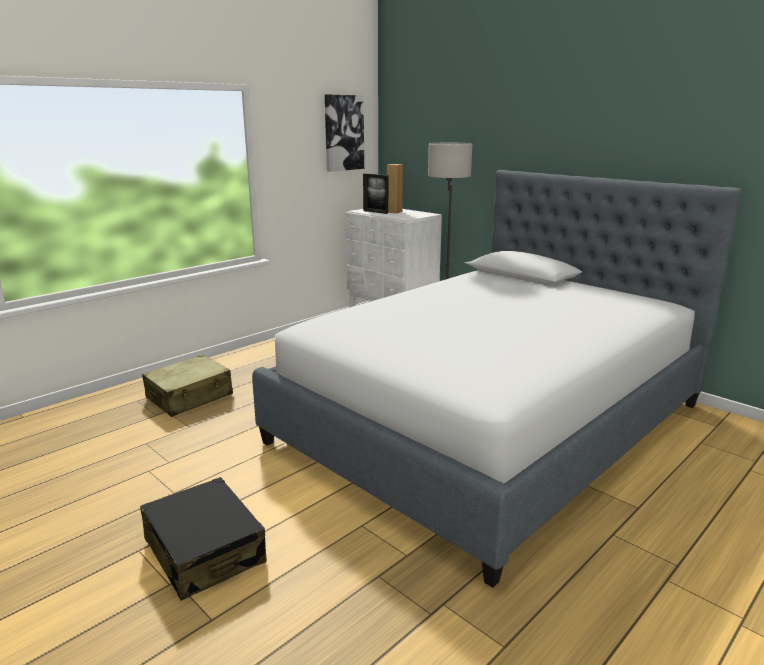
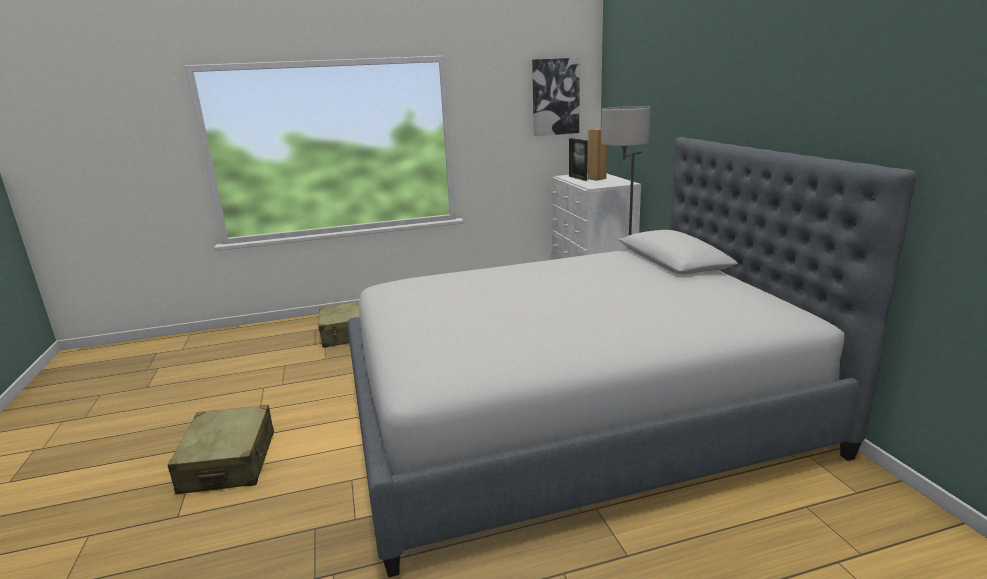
camera: 30 degrees right, 0 degrees up
black suitcase [140,477,266,601] -> beige suitcase [168,405,274,494]

